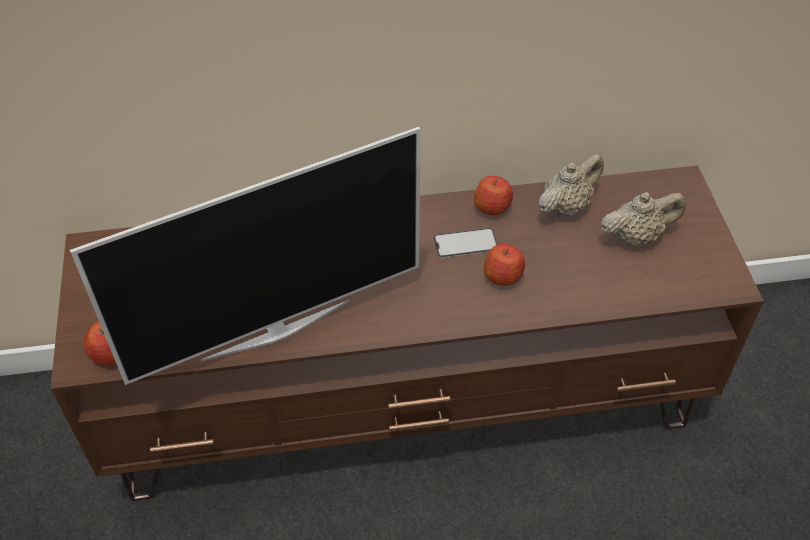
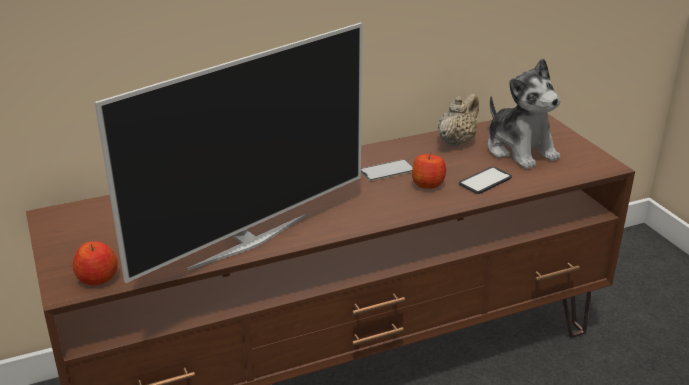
camera: 15 degrees left, 20 degrees down
apple [474,176,513,216] -> none
beige teapot [600,192,686,245] -> plush toy [487,58,561,169]
none -> phone [459,167,512,194]

